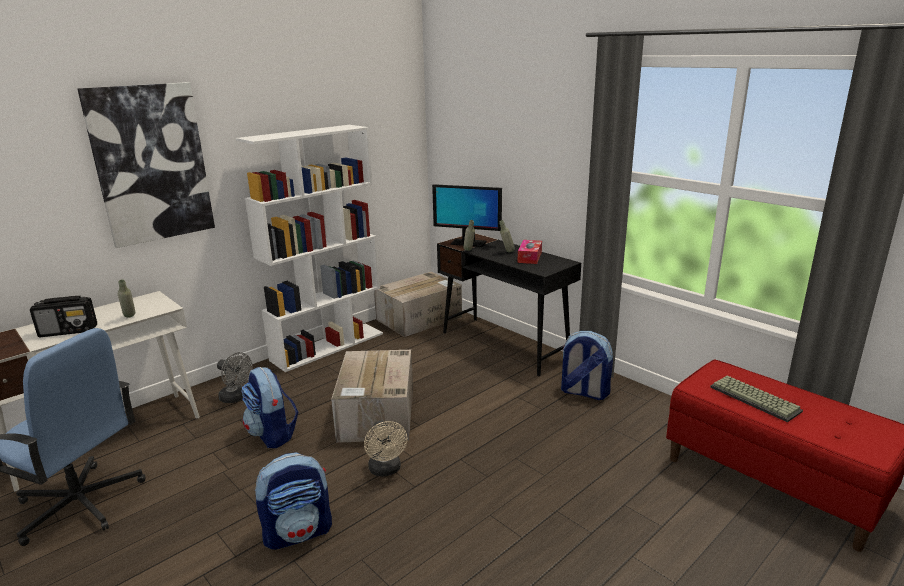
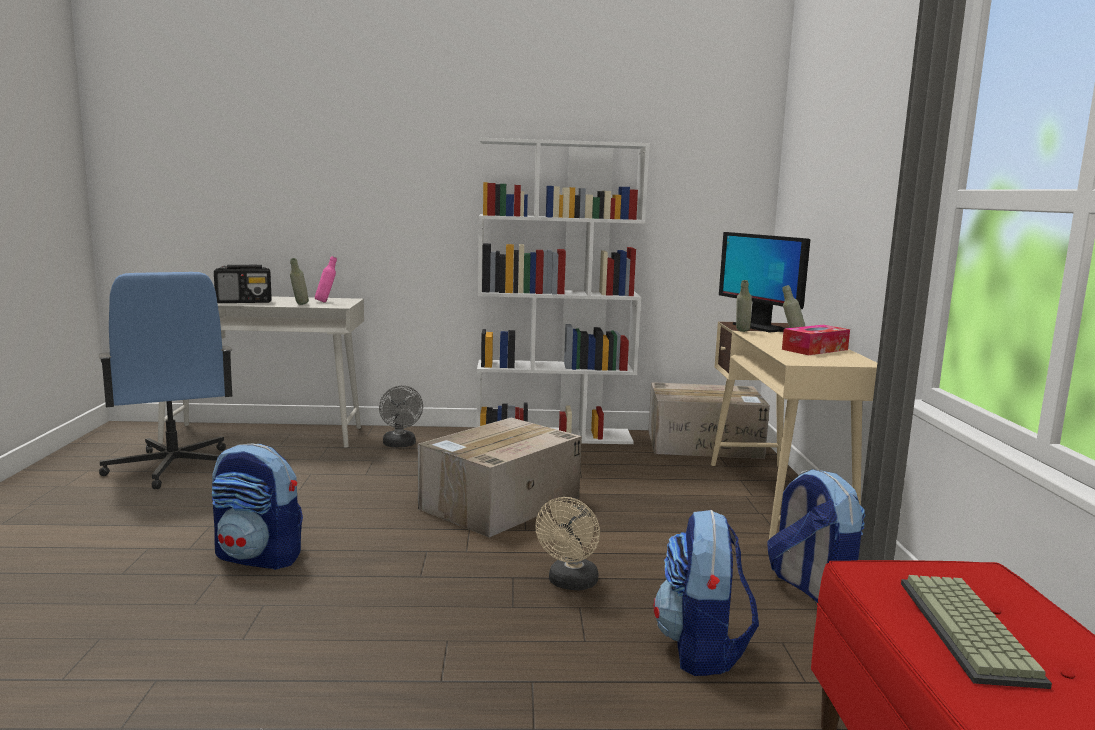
camera: 40 degrees right, 10 degrees down
radio [30,296,97,337] -> radio turned 45 degrees counterclockwise [214,264,272,303]
picture [77,82,215,248] -> none
backpack [241,367,299,448] -> backpack moved to [654,510,759,676]
beige fan [364,420,407,477] -> beige fan moved to [535,497,600,591]
black desk [437,233,581,376] -> beige desk [711,322,877,539]
none -> pink bottle [315,256,337,303]

